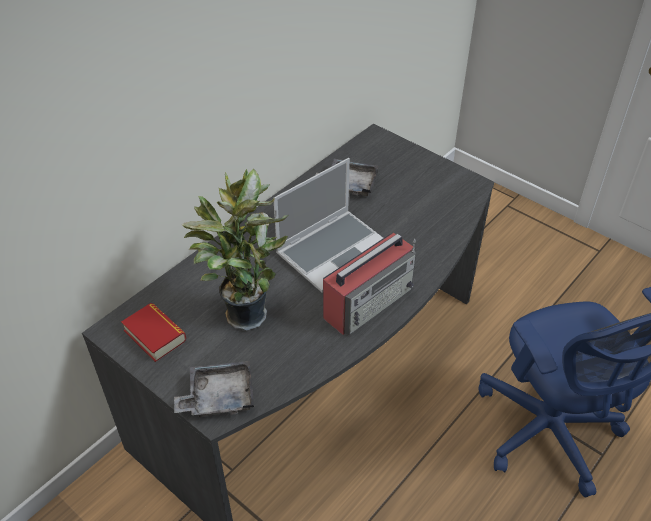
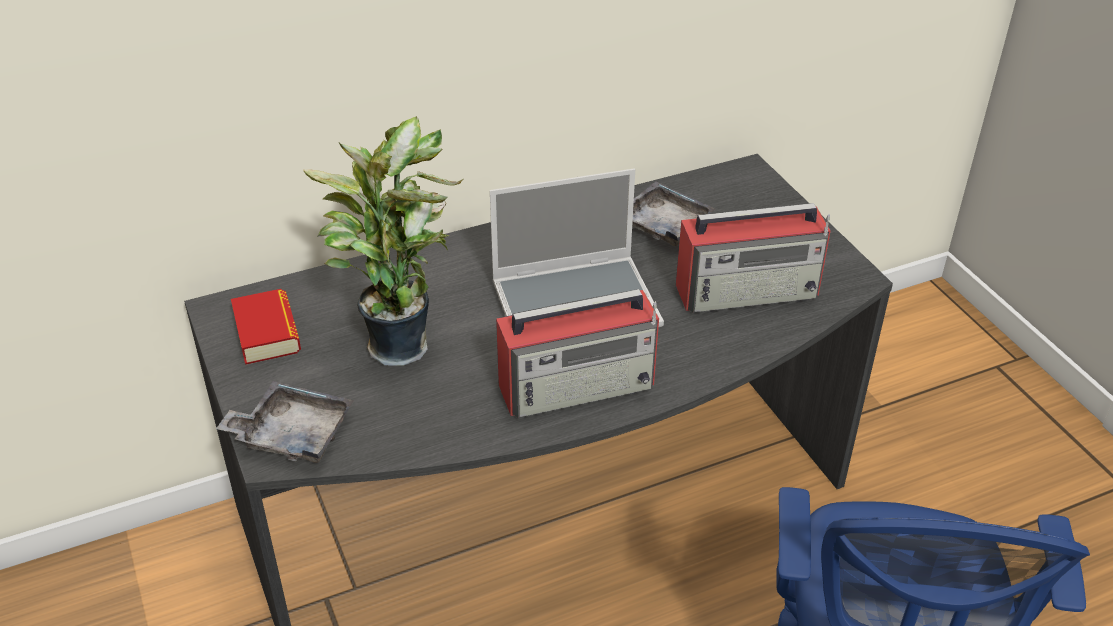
camera: 25 degrees right, 5 degrees down
none -> radio [676,203,831,313]

